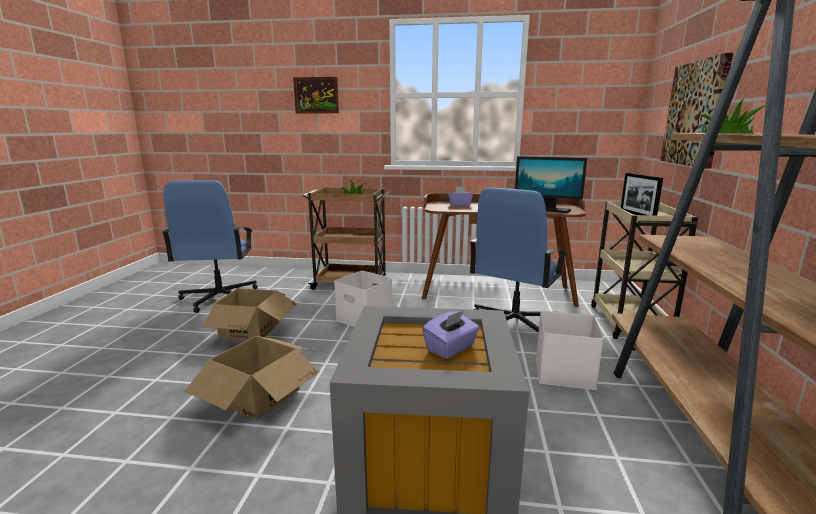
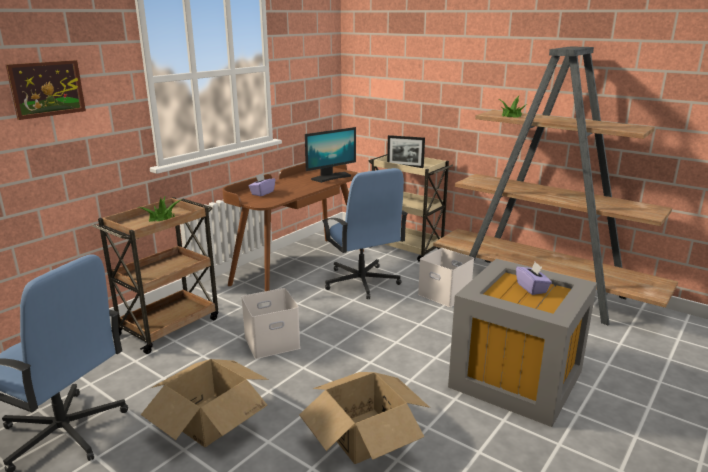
camera: 60 degrees left, 5 degrees up
picture [660,53,733,169] -> none

